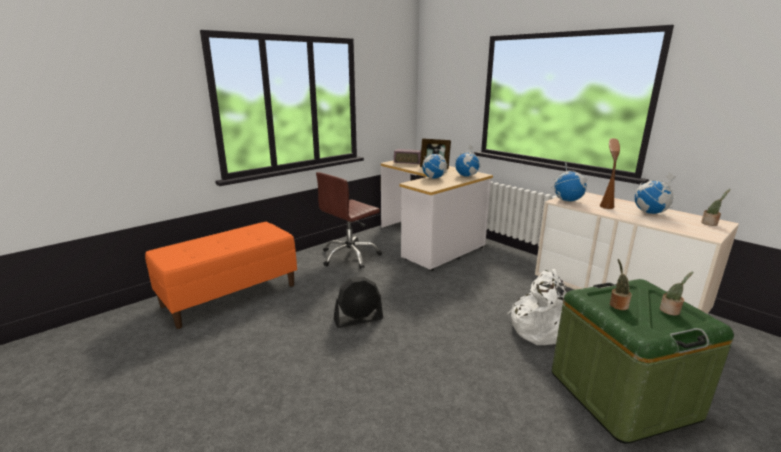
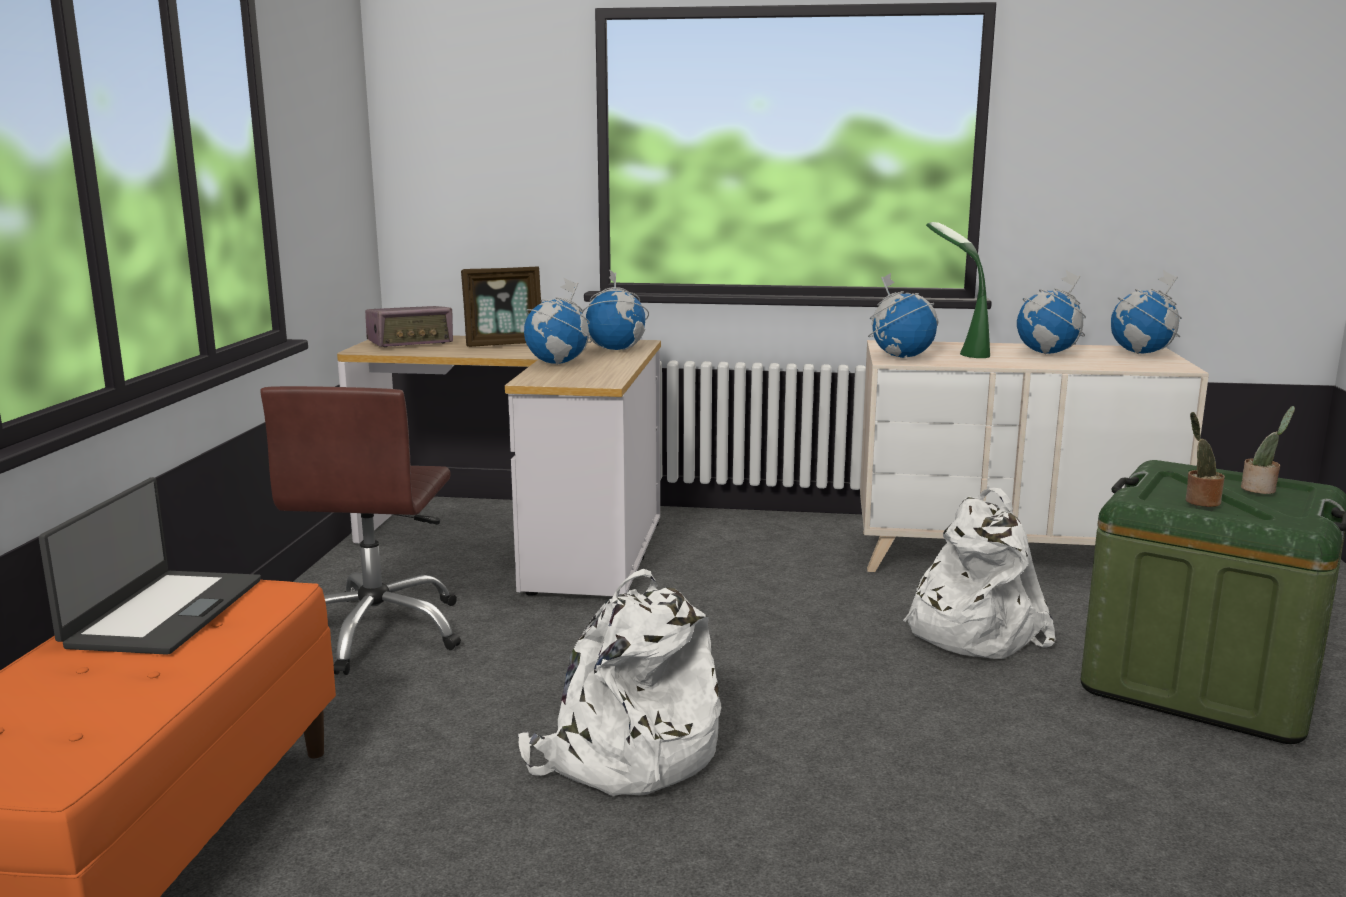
camera: 40 degrees left, 5 degrees down
black fan [334,277,383,328] -> white backpack [518,569,721,796]
brown table lamp [600,138,620,209] -> green table lamp [926,222,990,358]
potted plant [701,189,730,226] -> globe [1111,270,1182,354]
none -> laptop [39,477,261,655]

